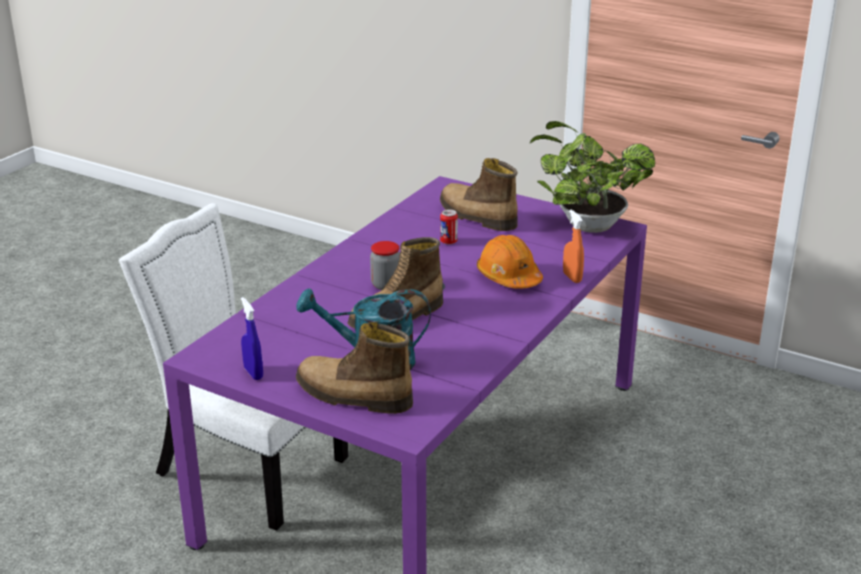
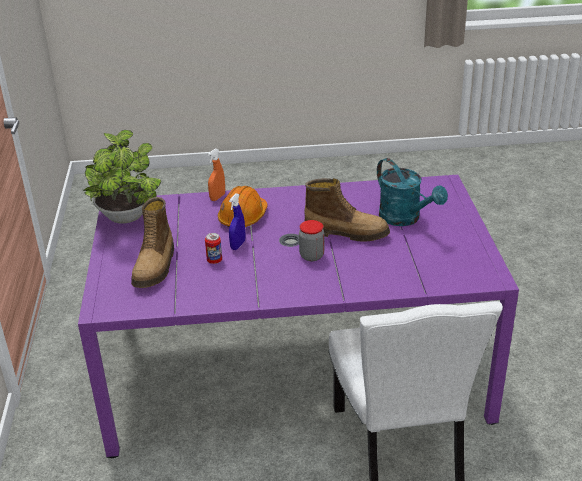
camera: 125 degrees left, 5 degrees up
blue spray bottle [241,297,263,380] -> blue spray bottle moved to [229,193,246,250]
boot [296,322,413,414] -> none

